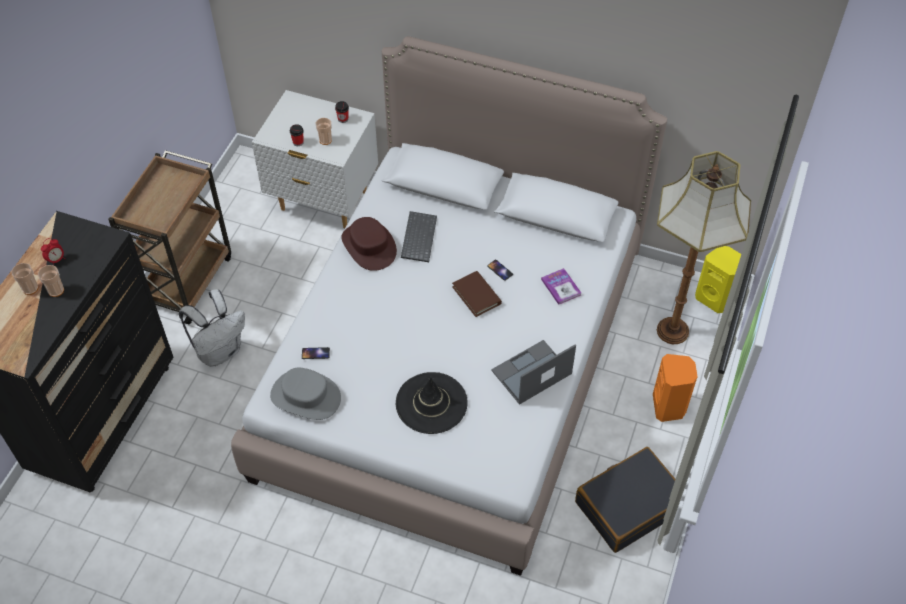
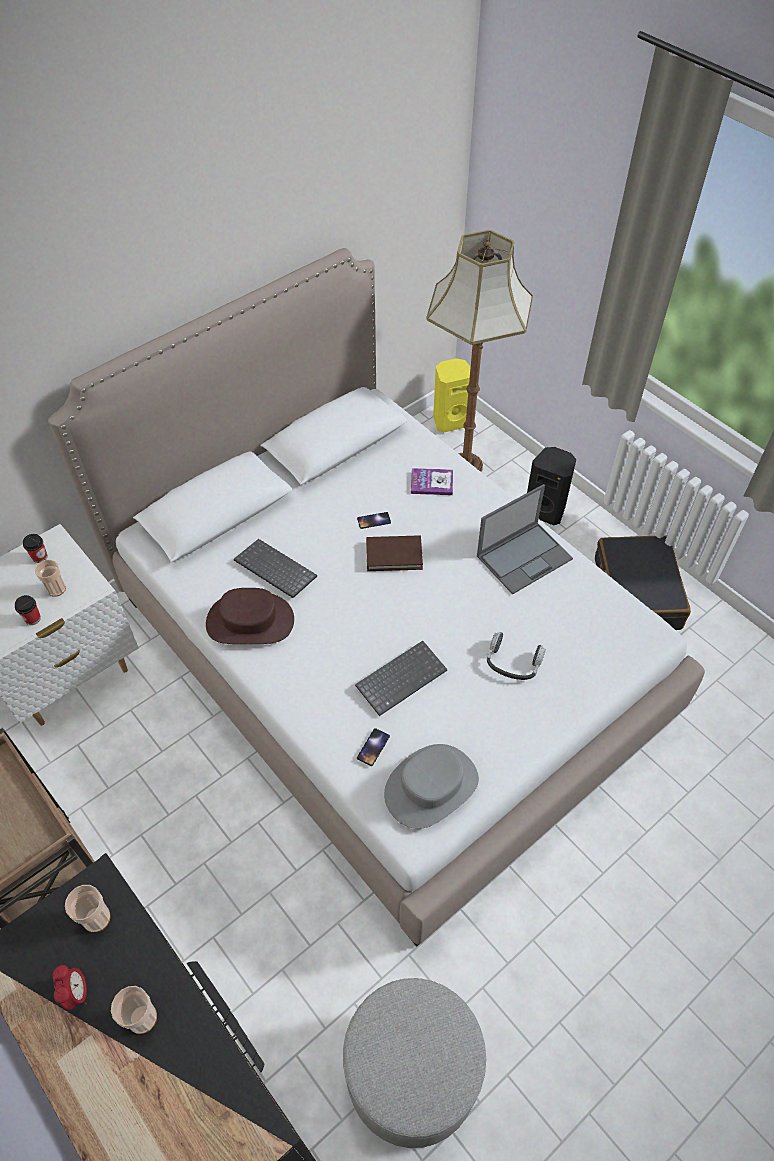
camera: 60 degrees left, 0 degrees up
cup [12,263,38,295] -> cup moved to [65,885,111,933]
white backpack [179,289,245,367] -> none
black hat [396,372,468,434] -> headphones [487,632,546,680]
laptop [491,340,576,405] -> laptop turned 120 degrees counterclockwise [477,484,573,595]
orange speaker [653,354,698,422] -> black speaker [527,447,576,525]
none -> grey ottoman [343,978,486,1148]
none -> keyboard [355,641,448,716]

